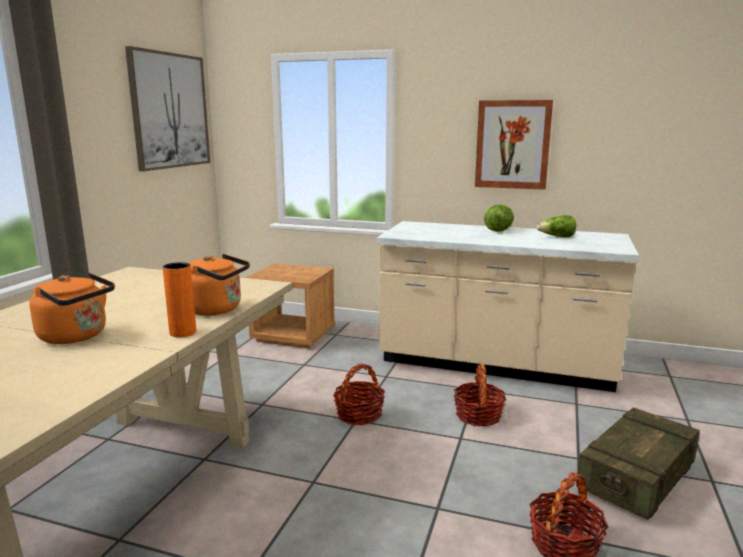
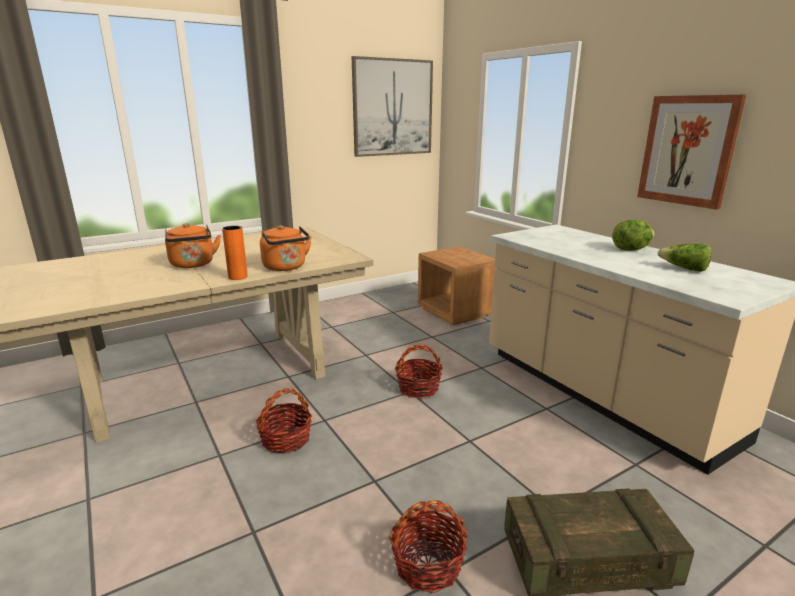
camera: 40 degrees right, 5 degrees up
basket [454,364,506,427] -> basket moved to [255,388,312,454]

